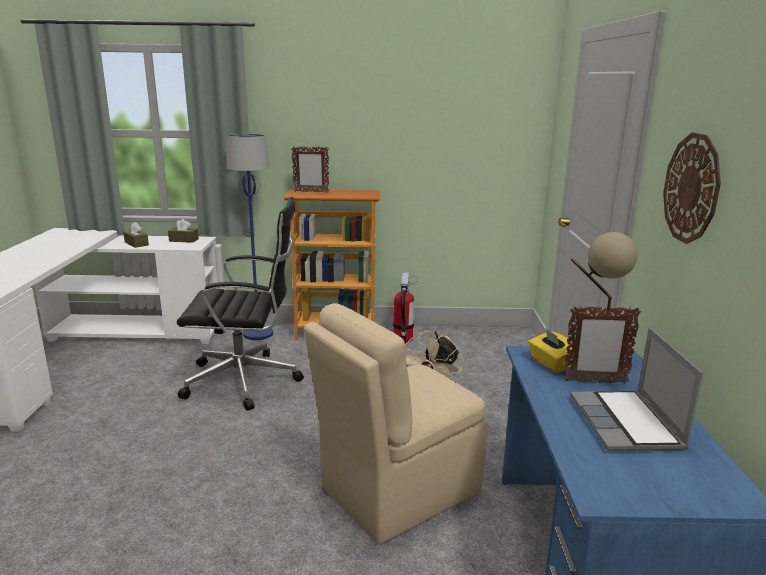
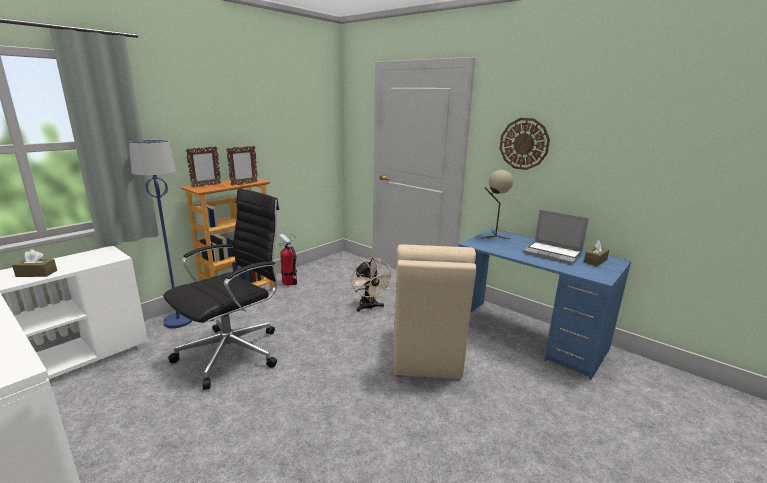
camera: 50 degrees left, 0 degrees up
brown tissue box [168,219,199,243] -> brown tissue box moved to [584,240,609,266]
yellow tissue box [528,328,574,373] -> none
picture frame [563,306,641,384] -> picture frame moved to [226,145,258,186]

